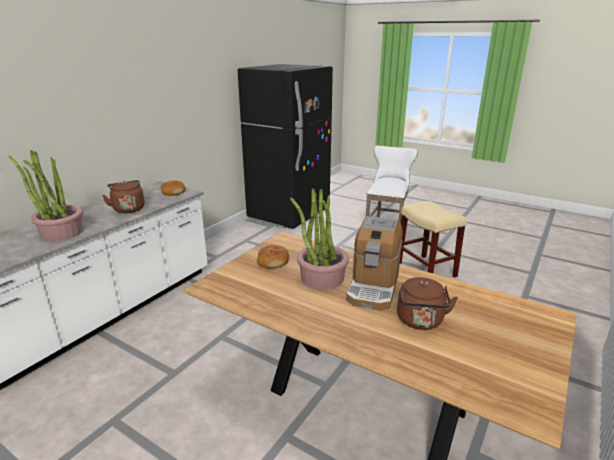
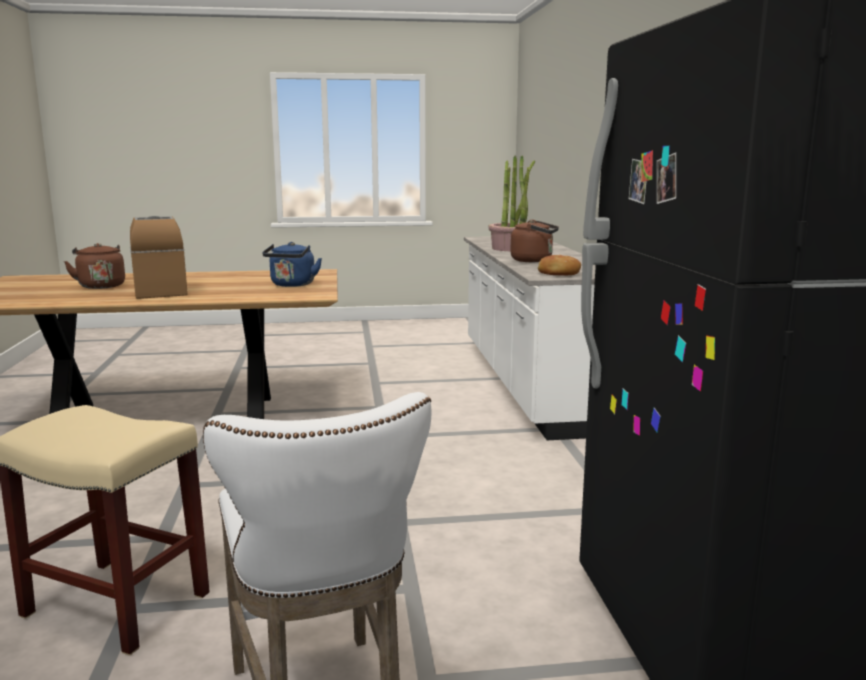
camera: 140 degrees right, 10 degrees down
bread [257,245,289,269] -> blue kettle [262,242,322,287]
potted plant [290,188,349,289] -> none

